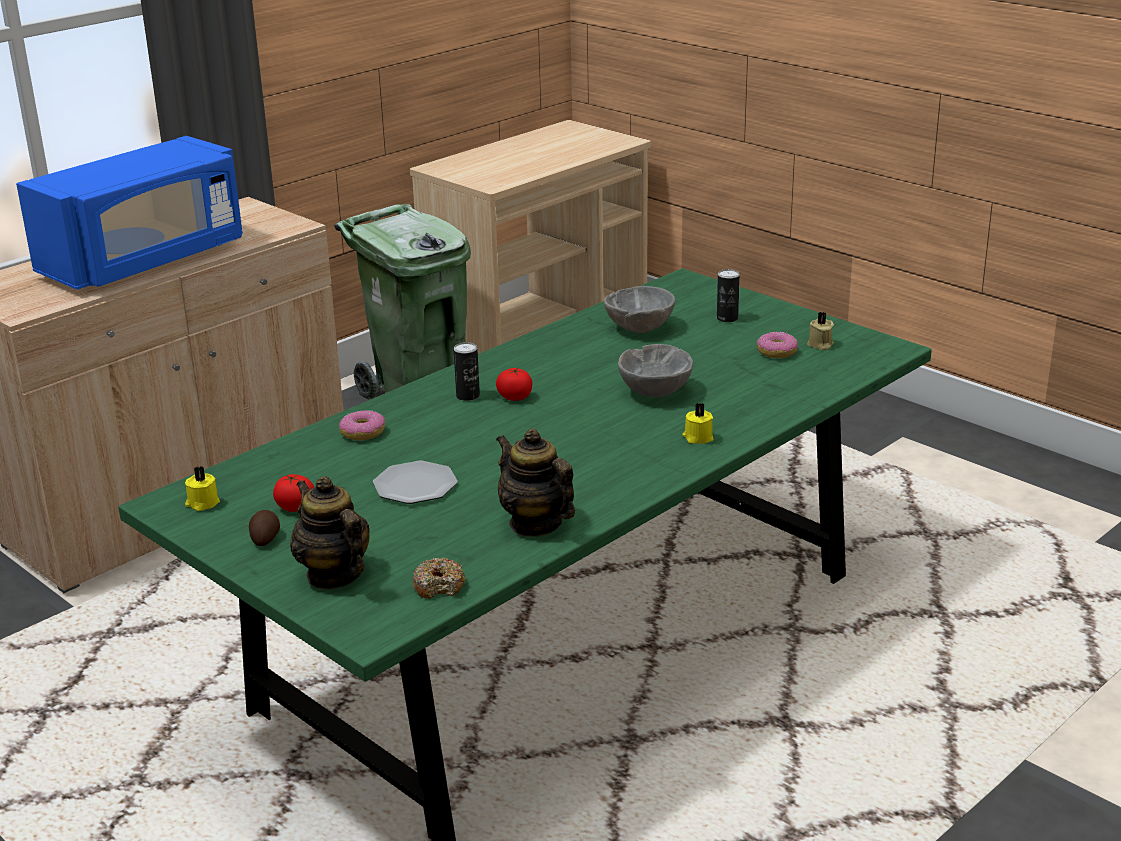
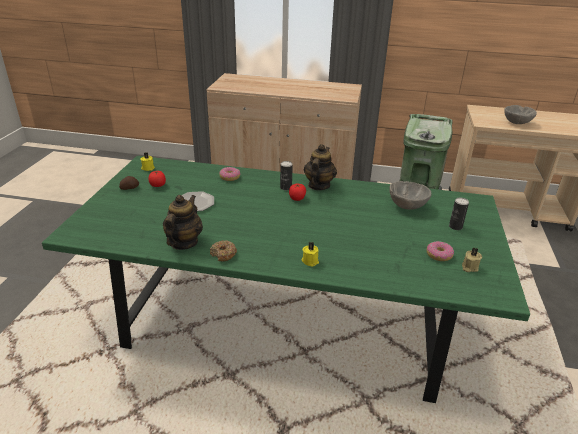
camera: 55 degrees right, 5 degrees up
blue microwave [16,136,243,290] -> none
teapot [290,476,370,589] -> teapot moved to [304,144,337,190]
donut [413,558,465,599] -> donut moved to [210,240,237,262]
grey bowl [618,344,693,397] -> grey bowl moved to [504,105,537,124]

